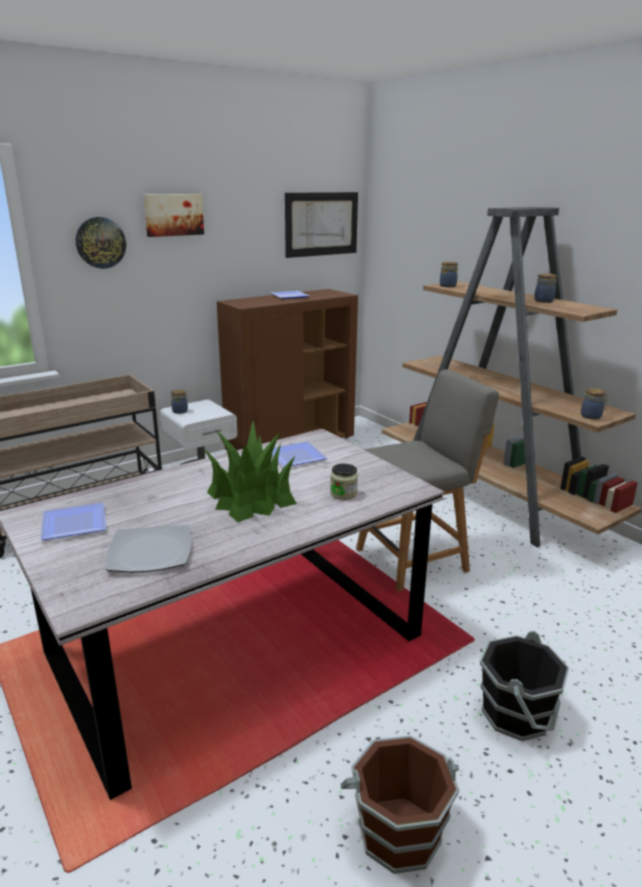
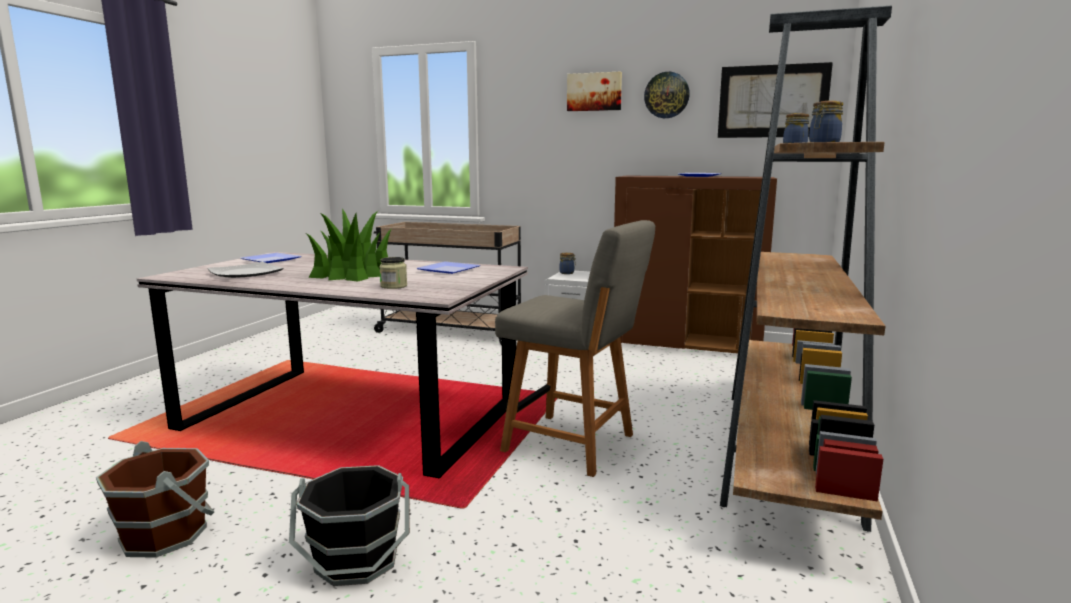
camera: 55 degrees right, 10 degrees down
wall clock [76,217,126,269] -> wall clock moved to [644,72,690,118]
jar [581,388,608,420] -> none

